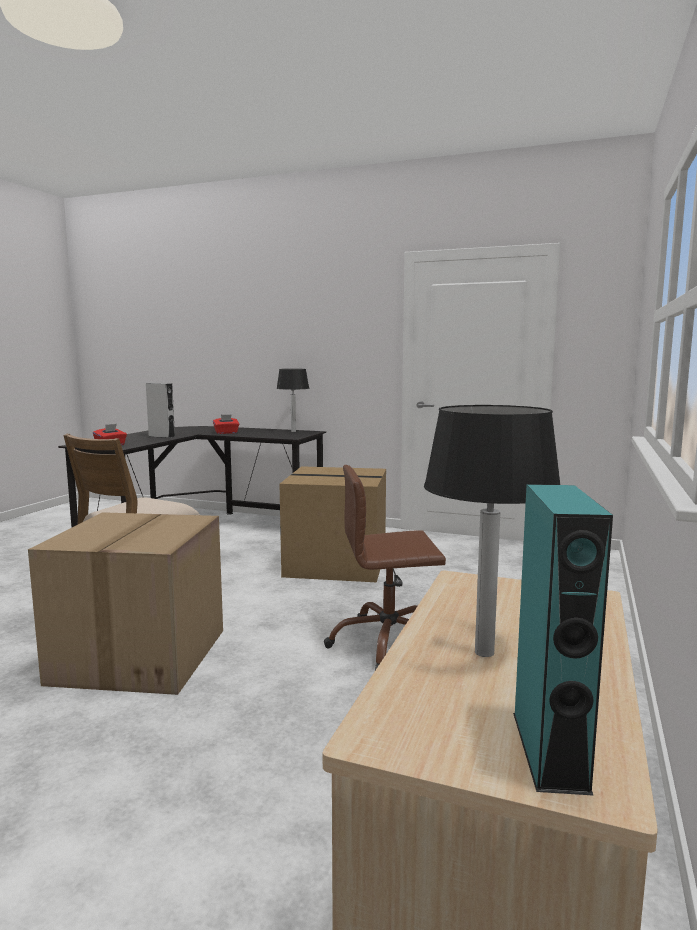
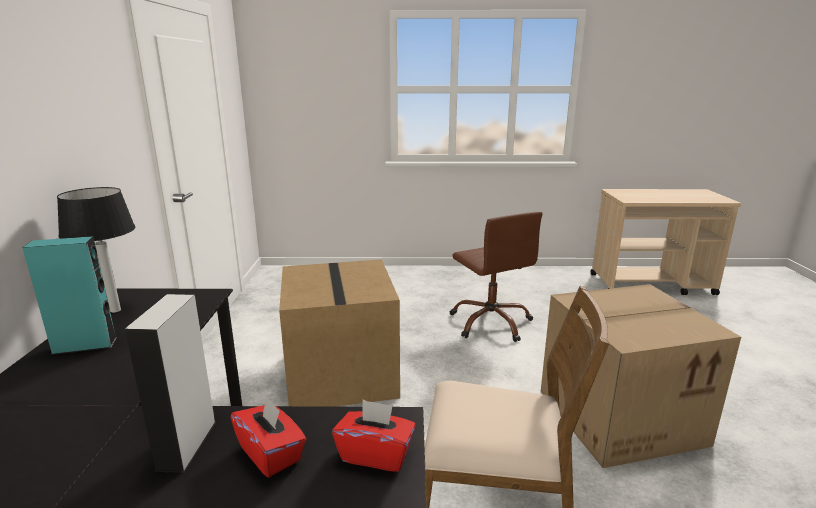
camera: 110 degrees left, 10 degrees up
red tissue box [213,414,239,434] -> red tissue box moved to [231,396,306,477]
table lamp [424,405,560,657] -> none
turquoise speaker [513,484,613,796] -> turquoise speaker moved to [23,236,117,355]

